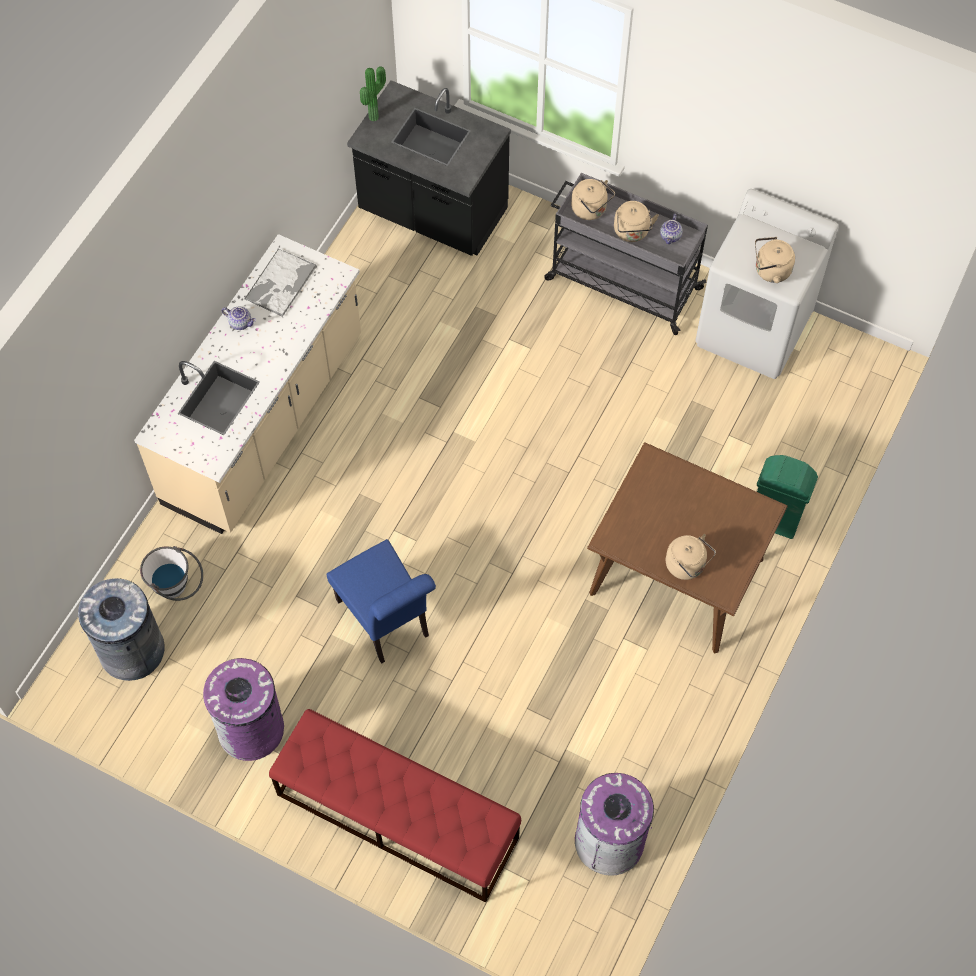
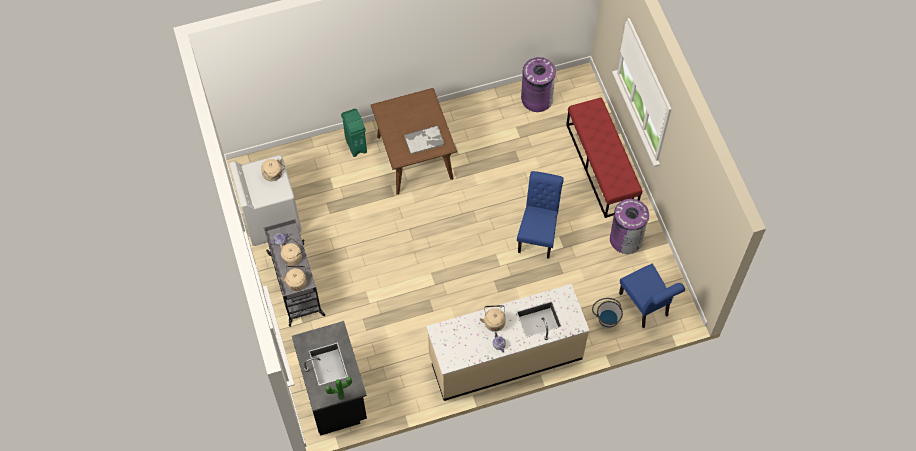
camera: 135 degrees left, 0 degrees up
grey trash can [78,578,165,681] -> blue chair [619,264,685,328]
tray [244,248,317,317] -> tray moved to [404,125,445,154]
beige kettle [666,534,716,580] -> beige kettle moved to [480,305,506,332]

